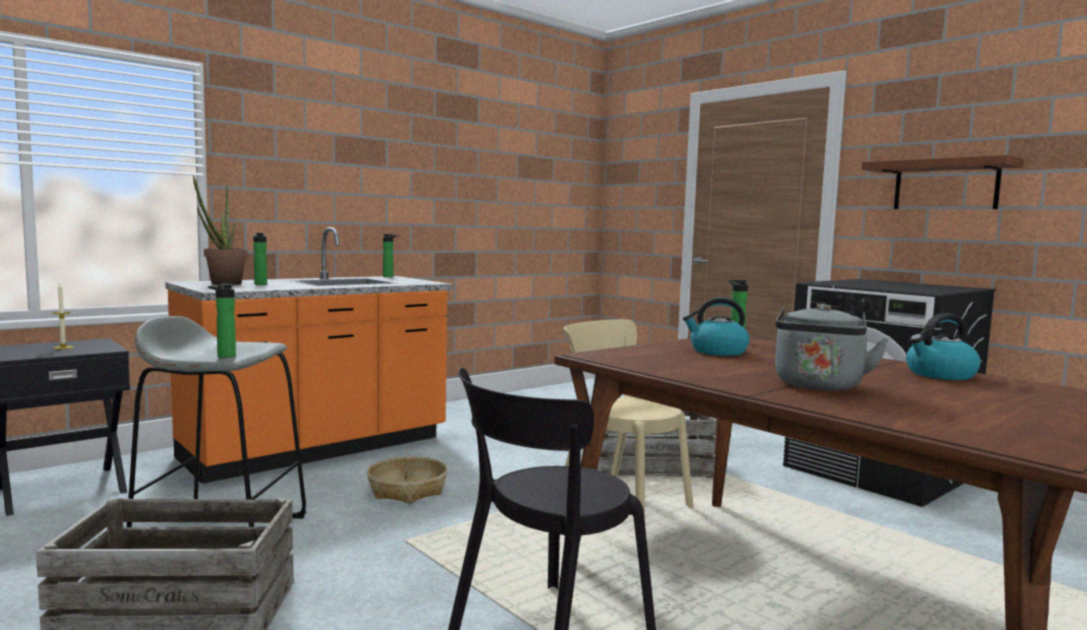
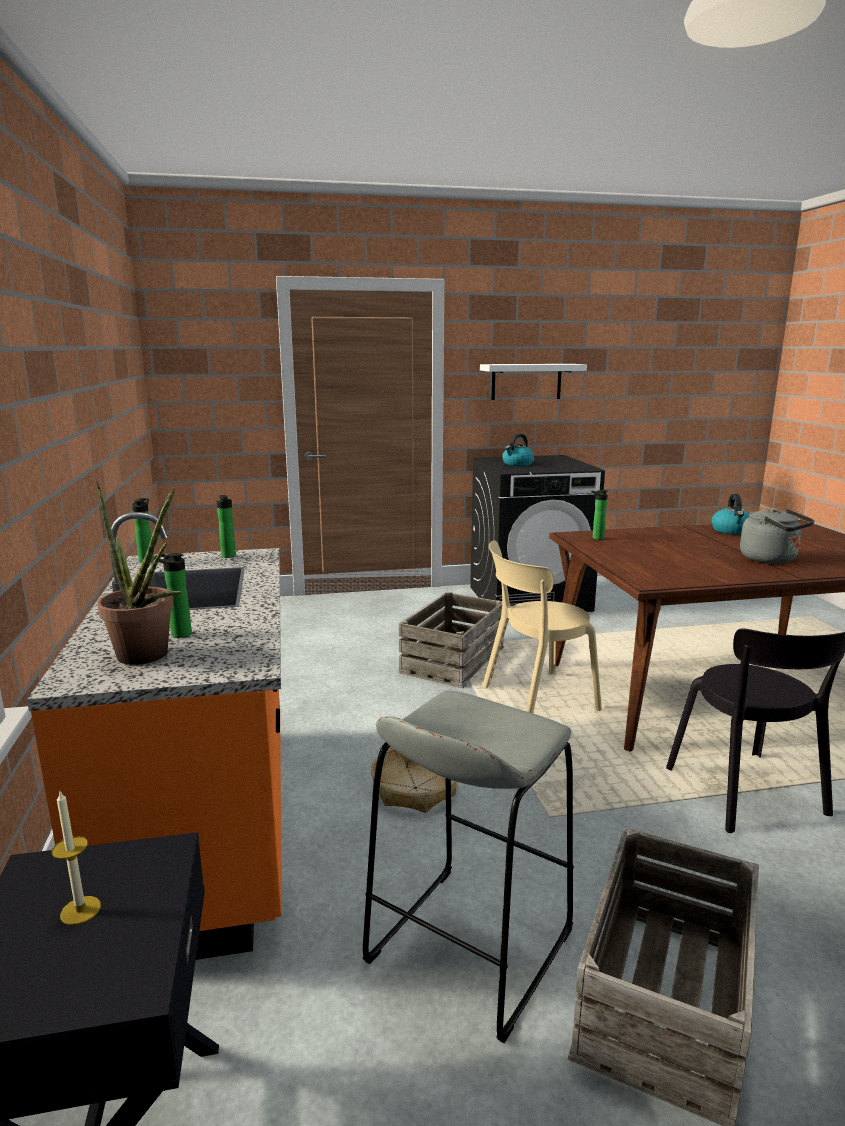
camera: 60 degrees left, 10 degrees up
bottle [208,284,236,358] -> bottle moved to [217,495,236,558]
kettle [683,297,750,356] -> kettle moved to [502,434,534,466]
brown shelf [861,155,1024,209] -> white shelf [480,364,587,400]

